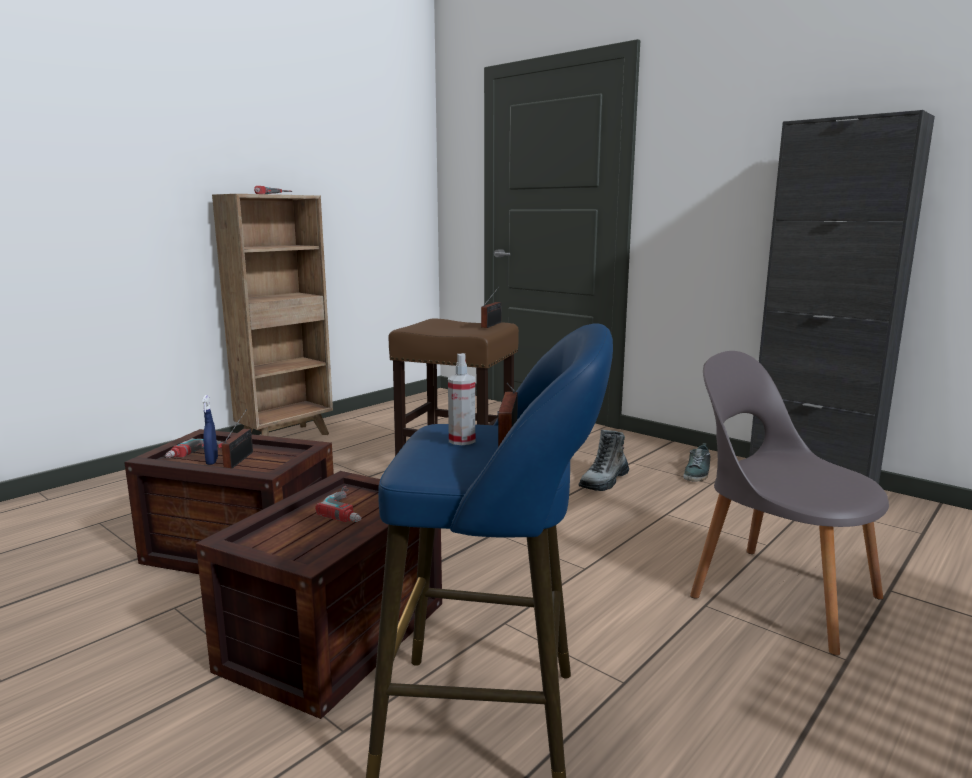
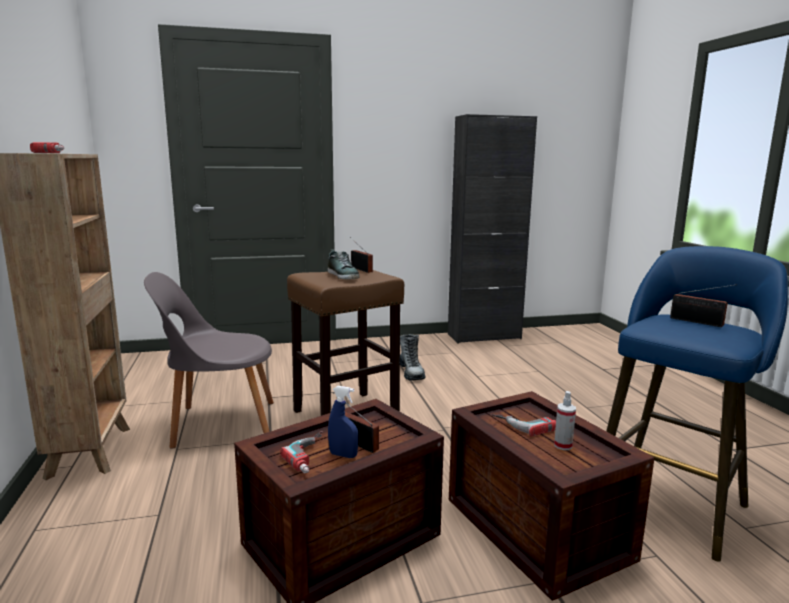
camera: 55 degrees left, 0 degrees up
spray bottle [448,353,475,445] -> spray bottle moved to [554,391,576,450]
shoe [683,443,711,482] -> shoe moved to [328,249,359,279]
grey chair [690,351,889,656] -> grey chair moved to [144,272,274,449]

